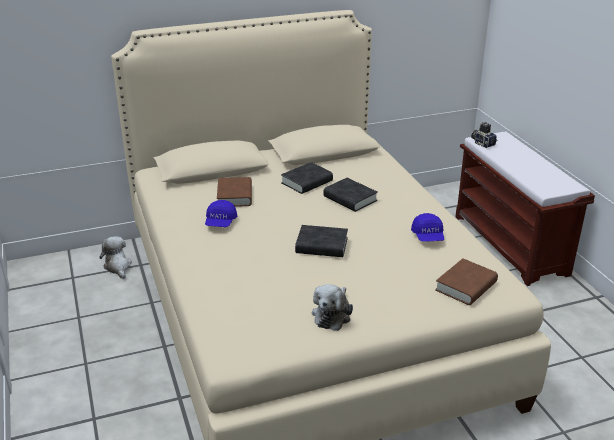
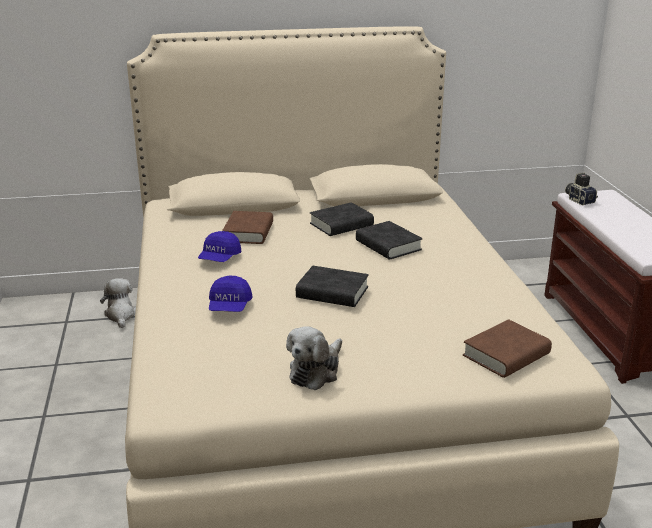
camera: 10 degrees right, 5 degrees down
blue cap [411,213,444,242] -> blue cap moved to [209,275,253,312]

